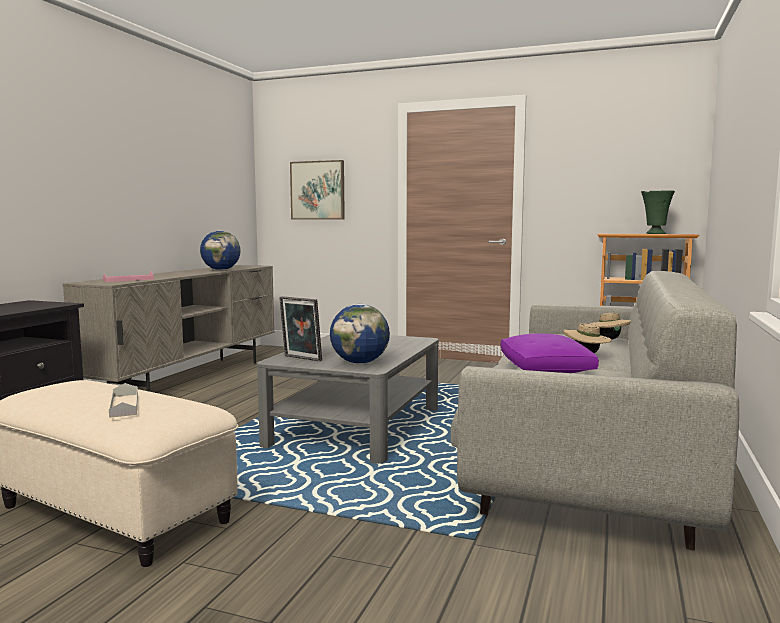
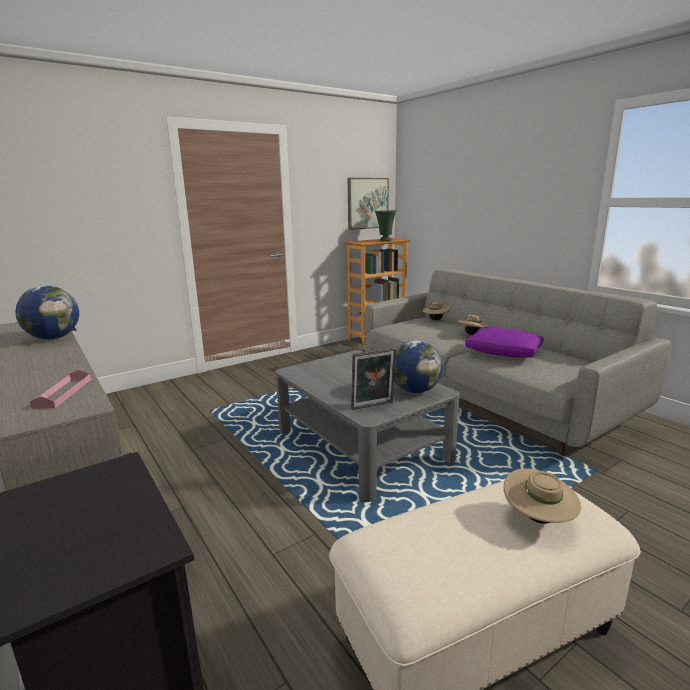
camera: 55 degrees left, 10 degrees up
grey tray [109,383,138,418] -> beige hat [504,468,581,524]
picture [290,160,345,220] -> picture moved to [348,178,389,230]

